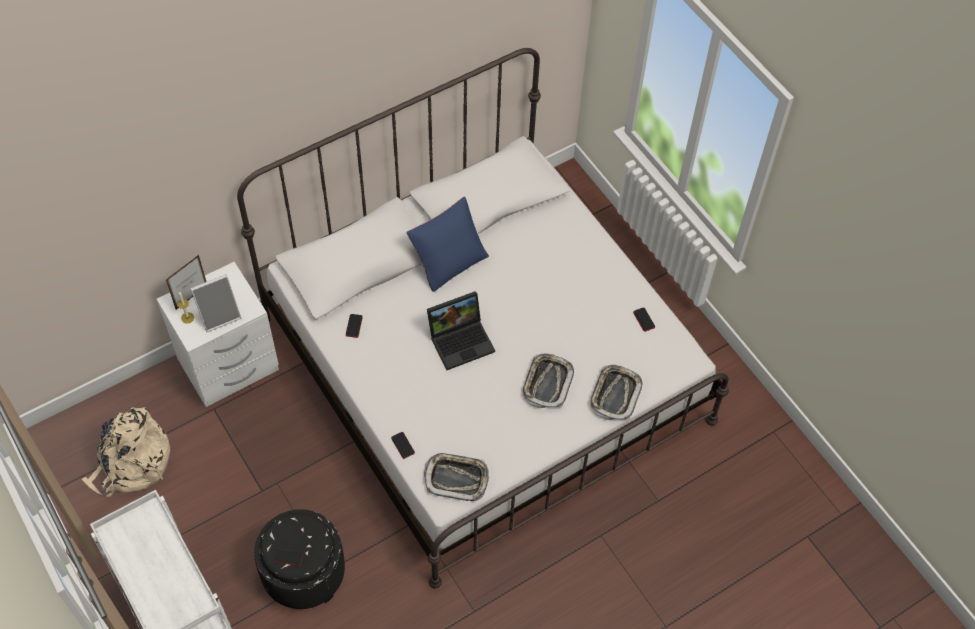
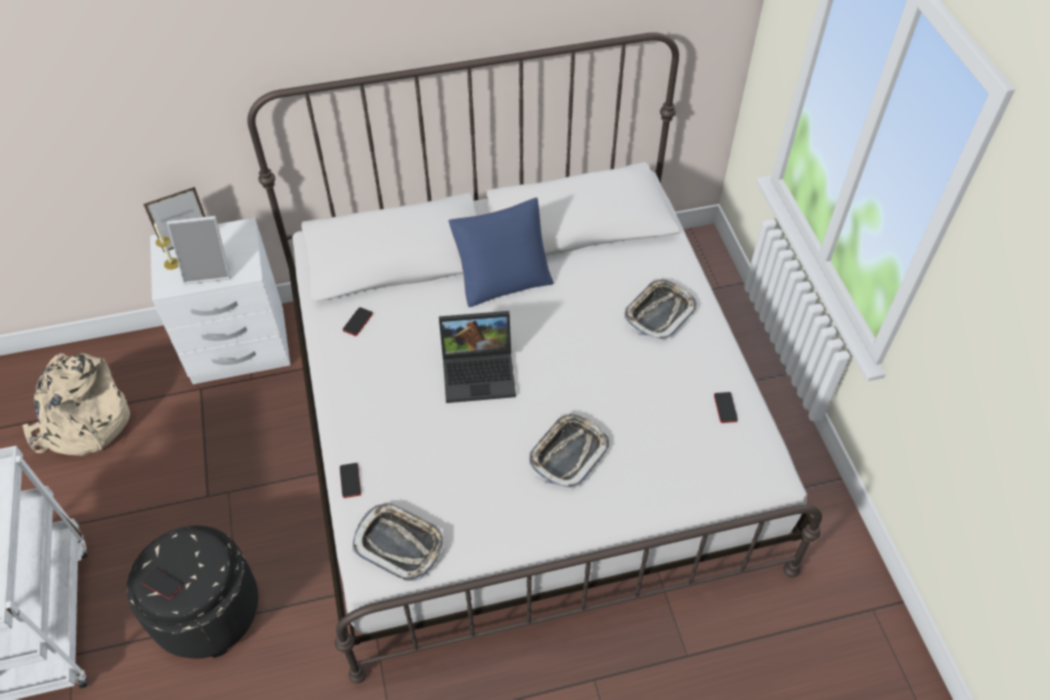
camera: 20 degrees right, 5 degrees down
tray [590,365,643,420] -> tray moved to [625,278,696,341]

